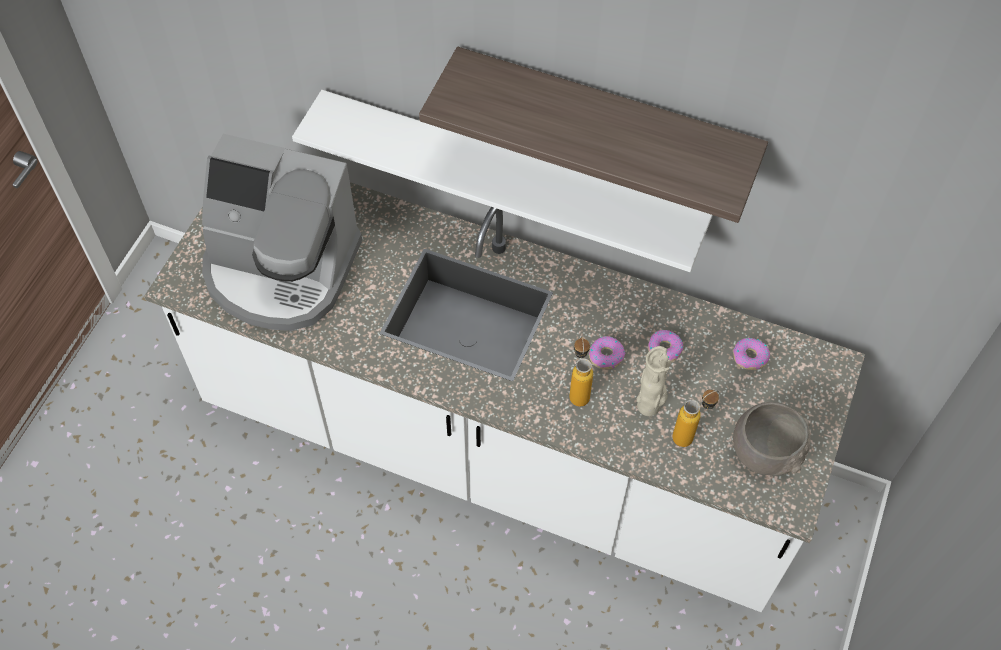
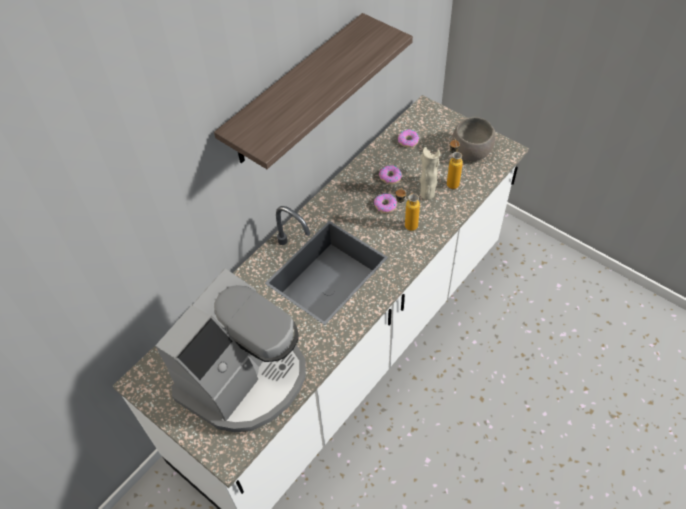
camera: 70 degrees left, 5 degrees down
white shelf [292,90,712,272] -> none

